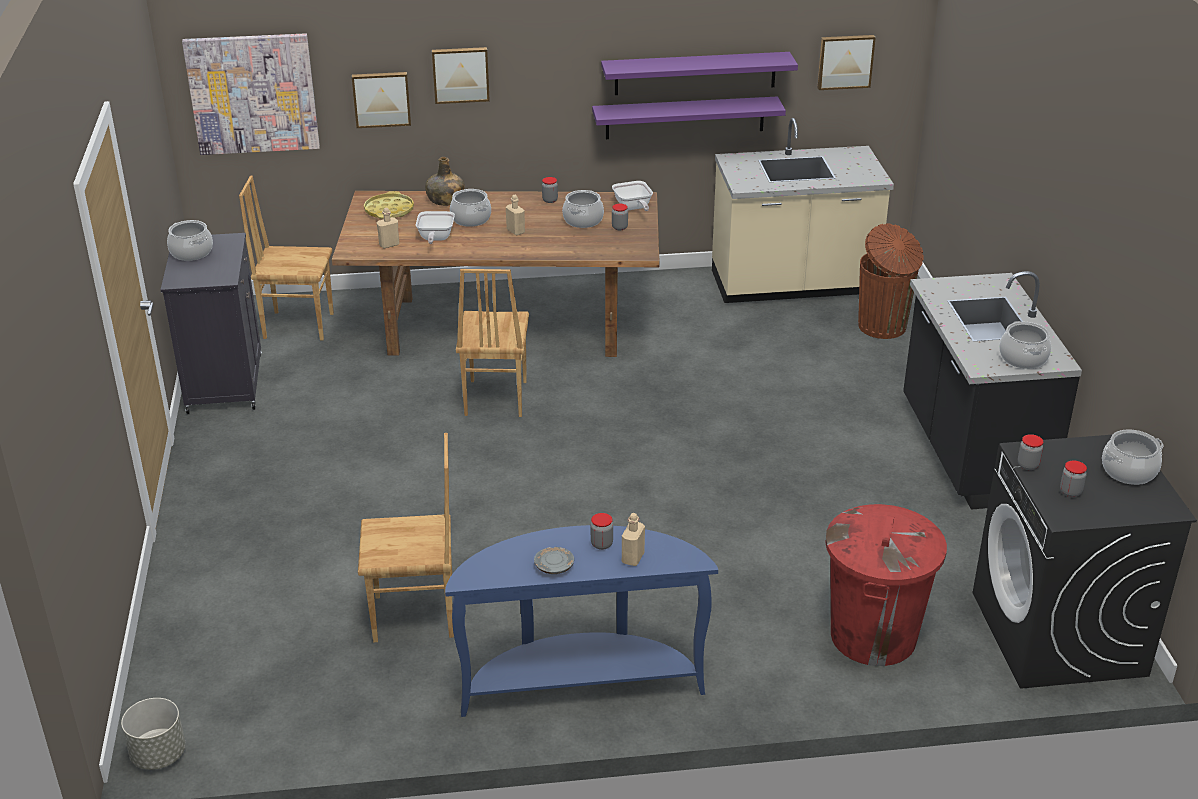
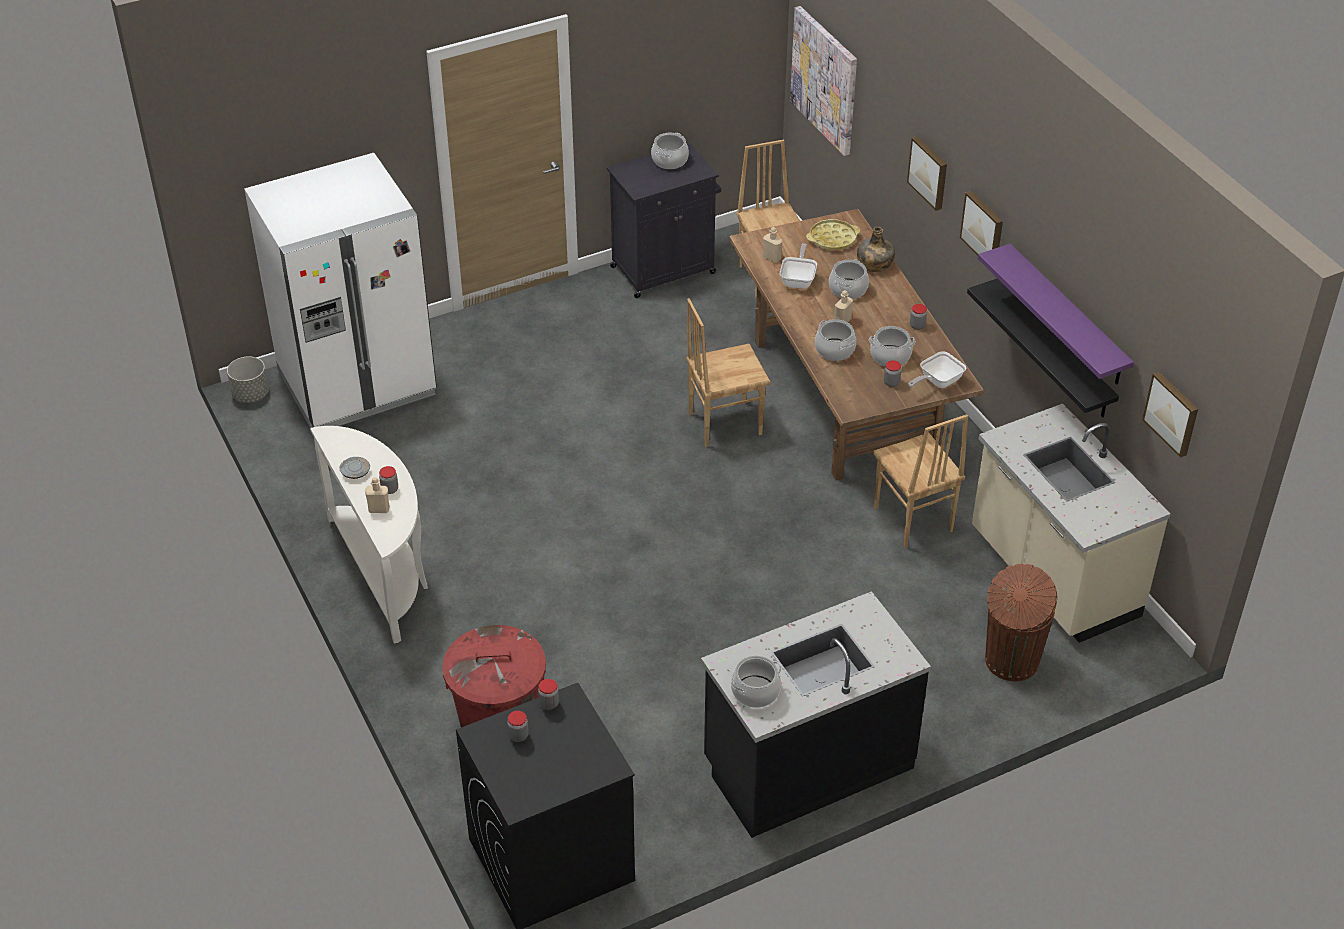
camera: 70 degrees right, 10 degrees up
picture [352,72,411,128] -> picture moved to [960,191,1003,255]
brown chair [358,433,454,642] -> brown chair moved to [873,414,968,548]
frying pan [416,211,455,244] -> frying pan turned 120 degrees clockwise [780,243,817,289]
blue console table [445,525,718,717] -> white console table [310,426,428,644]
purple shelf [592,96,786,139] -> black shelf [967,279,1119,418]
cooking pot [1102,430,1163,485] -> cooking pot moved to [815,319,856,361]
none -> white fridge [244,153,437,428]

